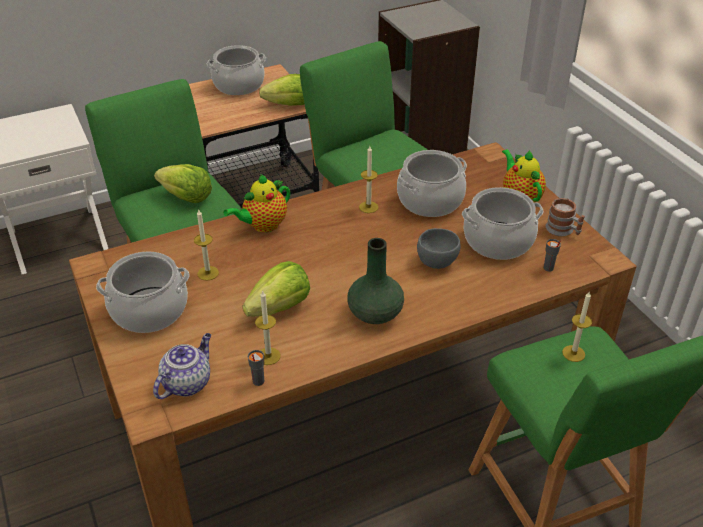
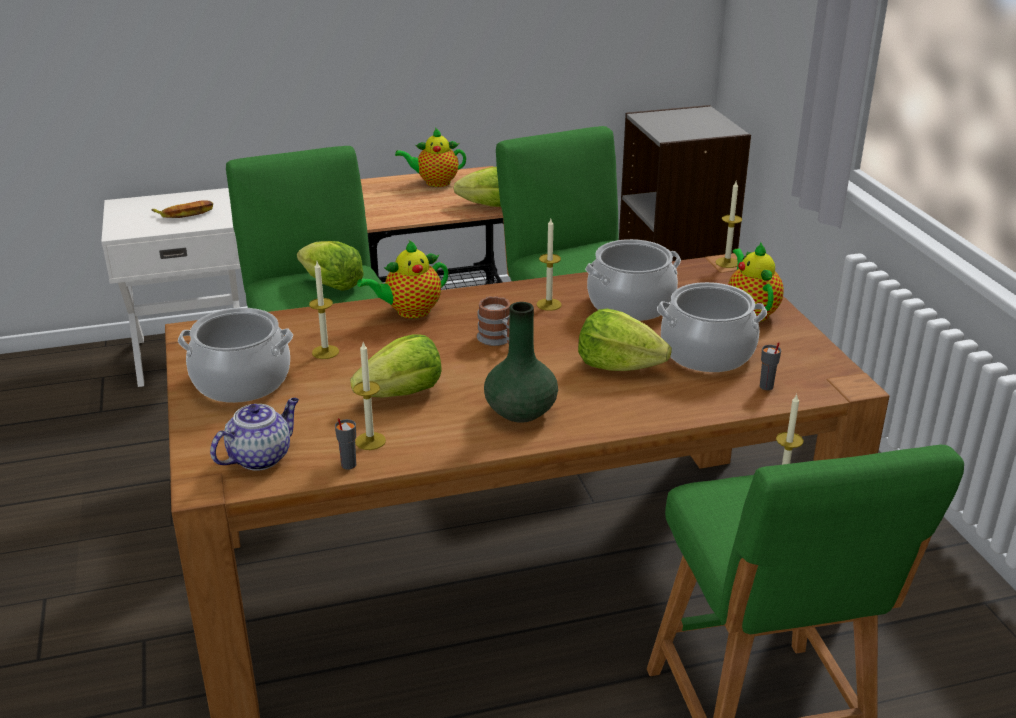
camera: 10 degrees right, 10 degrees down
cooking pot [207,45,266,95] -> teapot [395,128,466,187]
grey bowl [417,228,461,269] -> lettuce [578,309,672,371]
mug [546,198,585,236] -> mug moved to [477,296,510,346]
none -> banana [151,200,213,218]
none -> candle [715,181,742,268]

